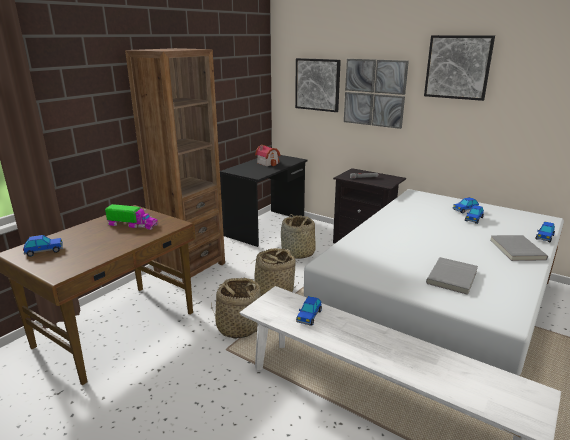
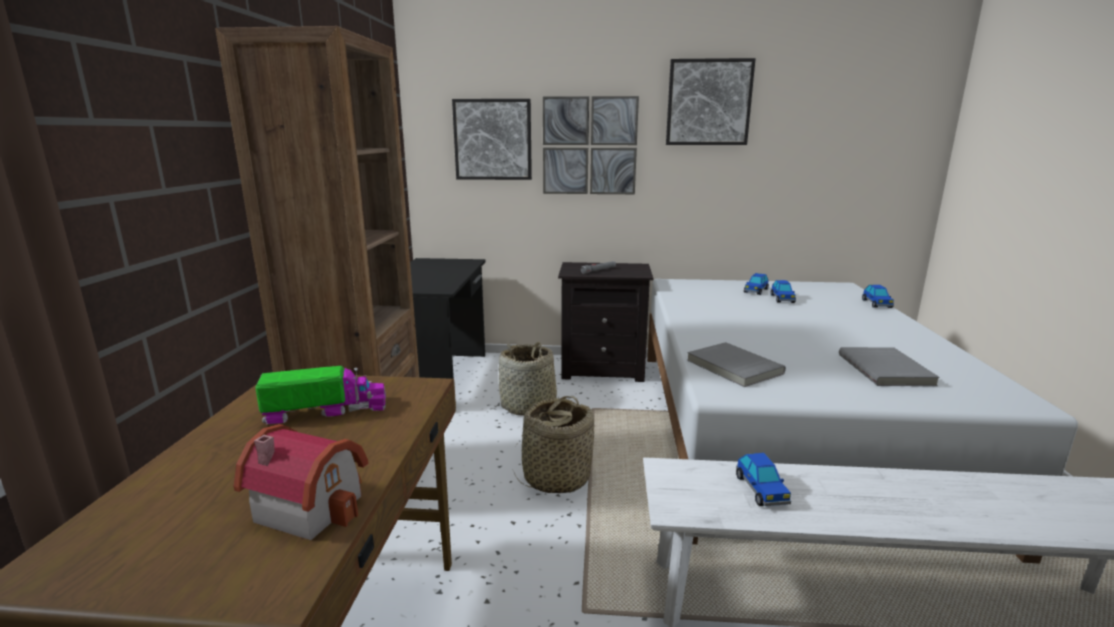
camera: 30 degrees left, 5 degrees down
toy car [23,235,63,257] -> none
basket [211,278,261,338] -> none
toy house [255,145,280,166] -> toy house moved to [234,424,368,540]
grey book [490,235,548,261] -> grey book moved to [687,342,786,387]

